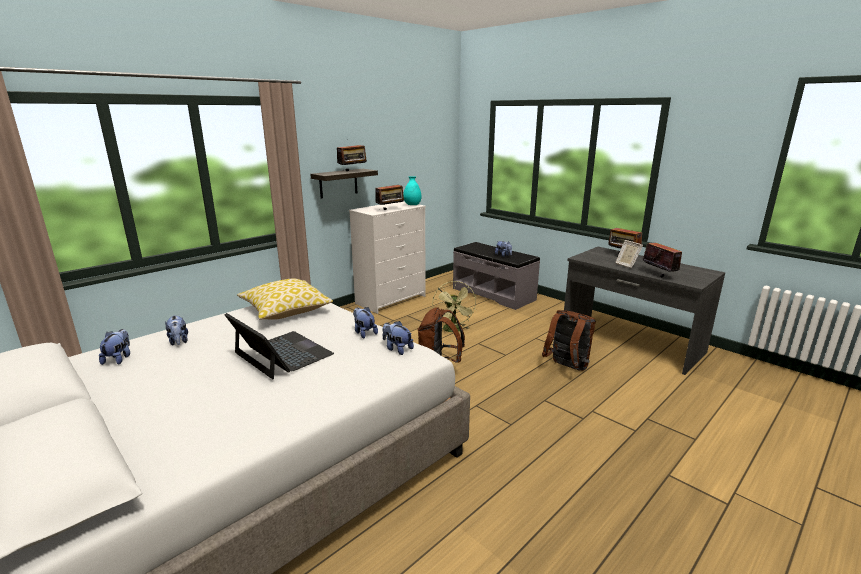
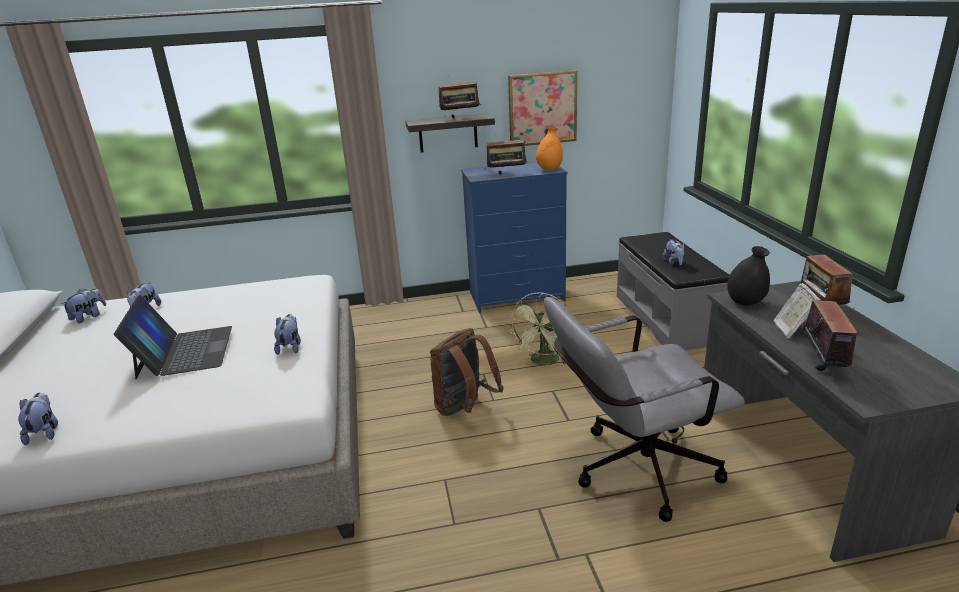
camera: 35 degrees right, 5 degrees up
pillow [237,279,333,320] -> none
white dresser [349,202,426,314] -> blue dresser [461,162,568,313]
plush toy [383,321,414,355] -> plush toy moved to [18,393,58,445]
turquoise vase [403,176,422,205] -> orange vase [536,127,563,170]
brown backpack [542,310,595,371] -> grey office chair [544,297,745,522]
none -> picture [508,70,577,146]
none -> black vase [727,246,770,306]

